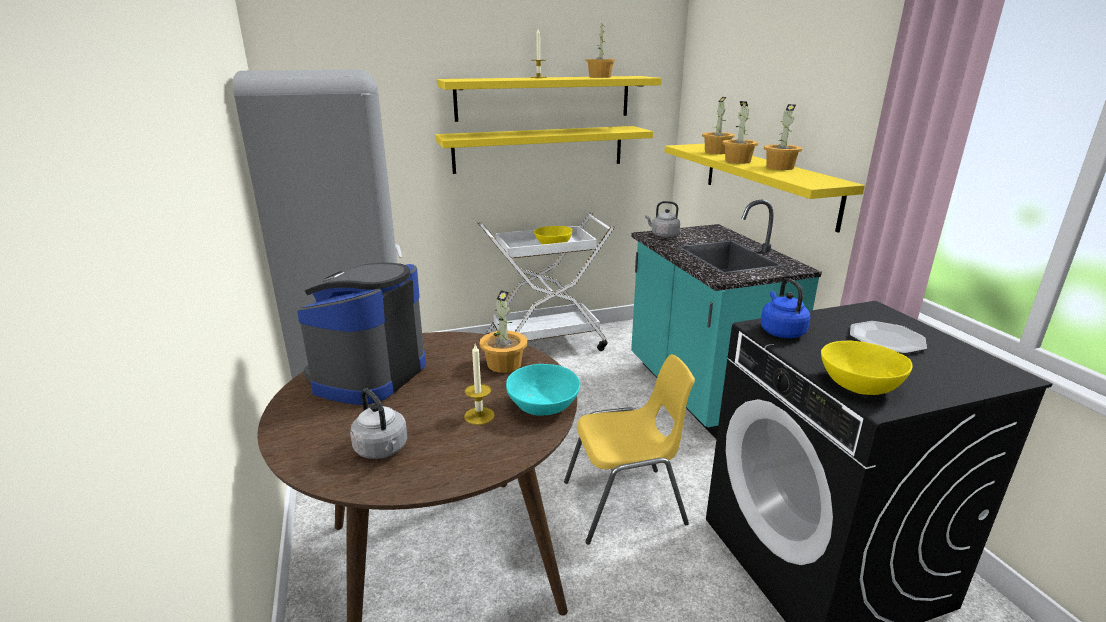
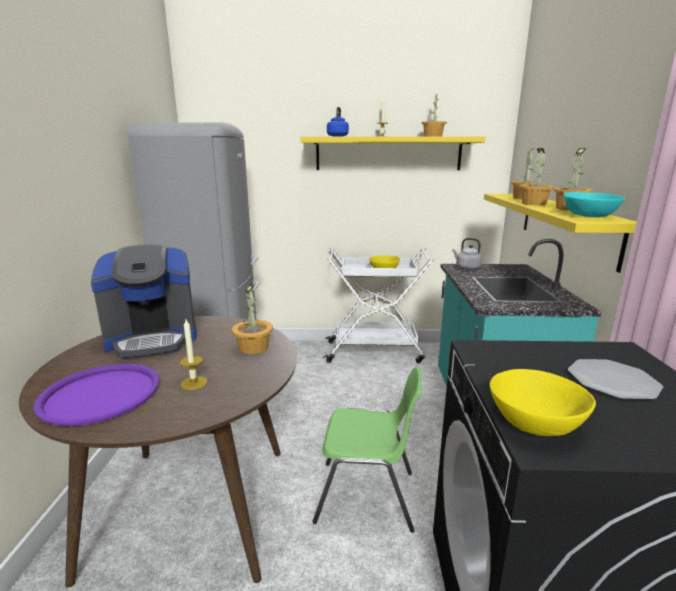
camera: 20 degrees right, 5 degrees down
coffee machine [297,262,426,405] -> coffee machine turned 150 degrees counterclockwise [91,244,196,358]
grey kettle [350,388,407,459] -> purple tray [34,364,159,426]
yellow shelf [435,126,653,174] -> none
turquoise bowl [506,364,580,416] -> turquoise bowl moved to [563,192,625,217]
yellow chair [564,354,695,545] -> green chair [312,366,422,533]
blue kettle [761,278,811,338] -> blue kettle moved to [327,107,349,137]

